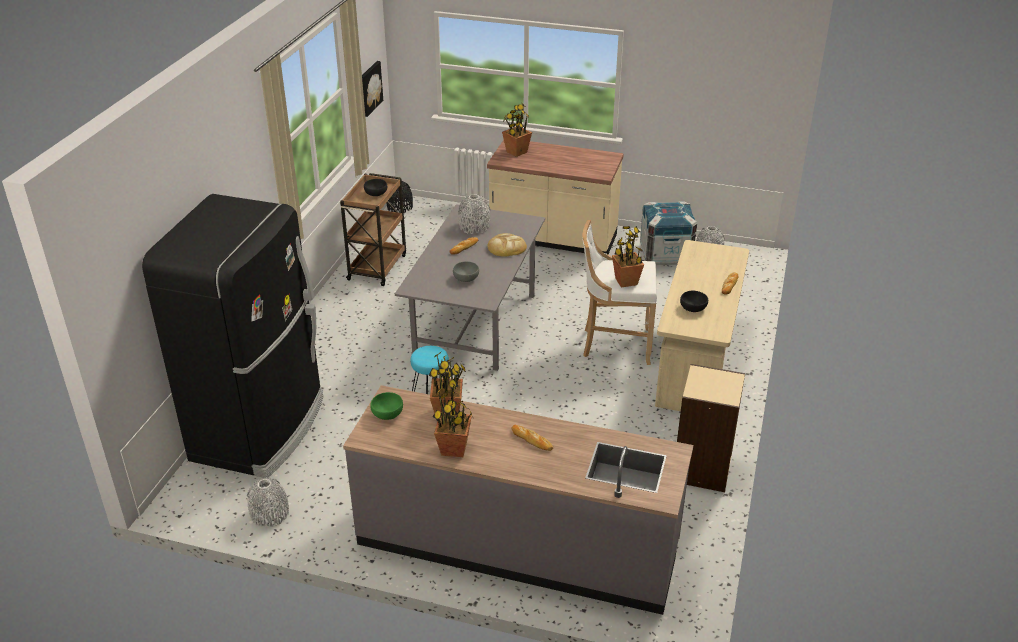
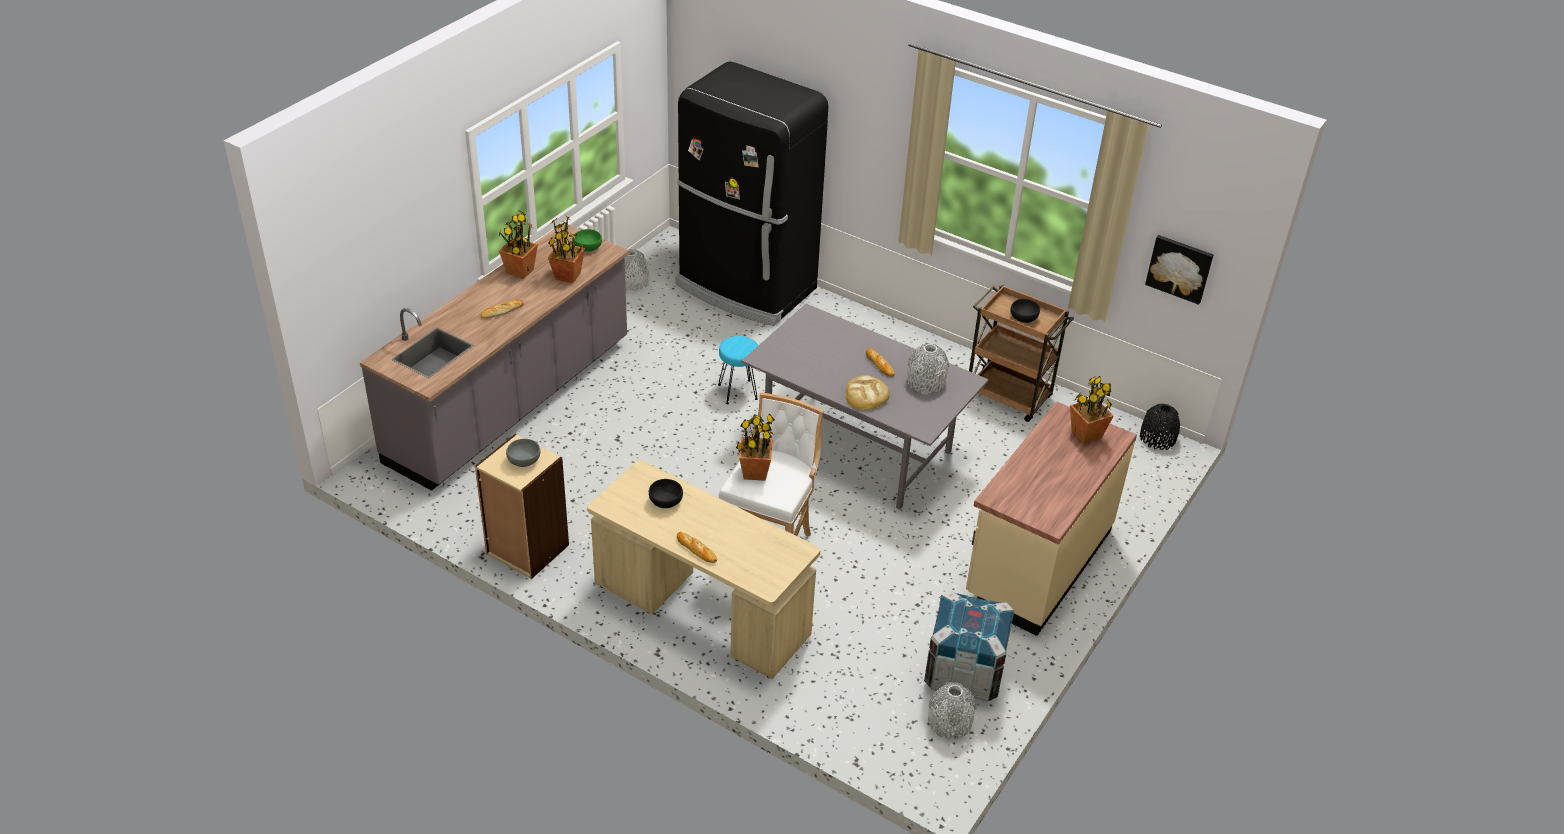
camera: 105 degrees right, 5 degrees up
grey bowl [453,261,479,282] -> grey bowl moved to [506,439,540,467]

